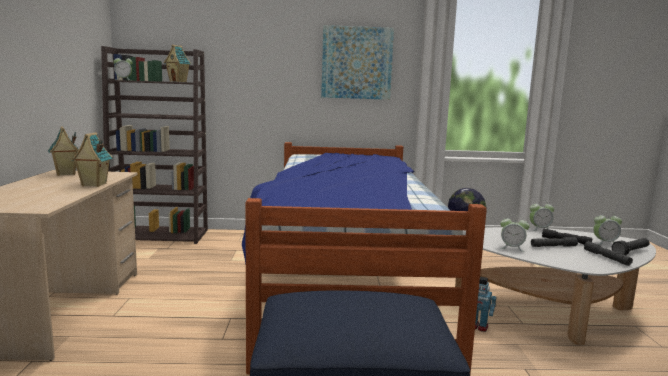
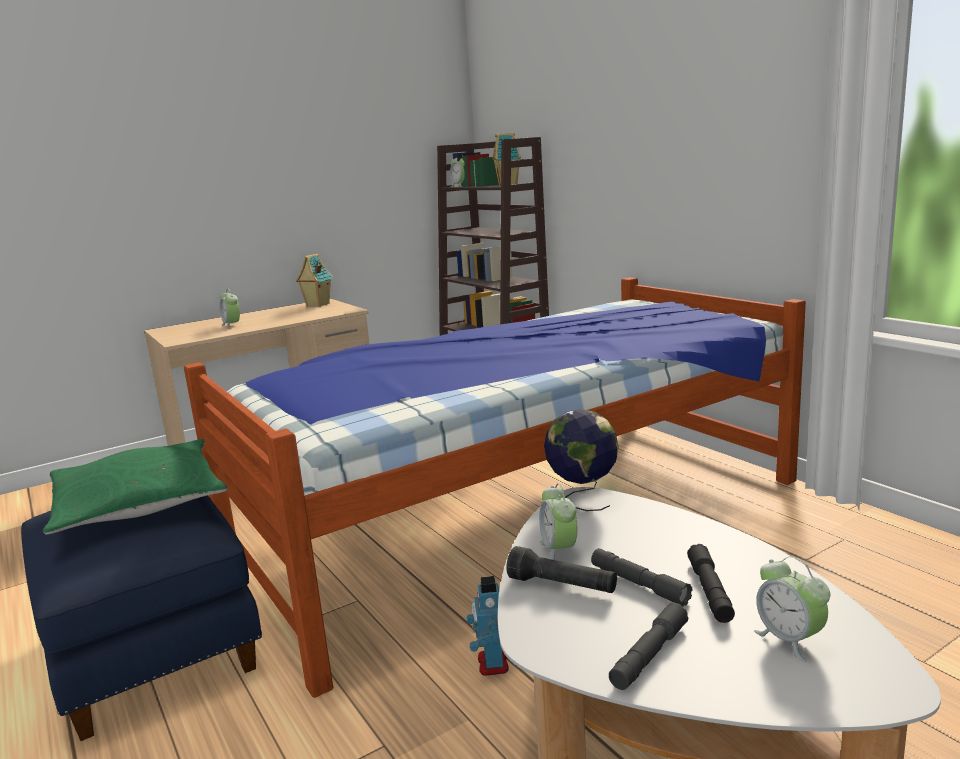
camera: 60 degrees right, 5 degrees up
toy house [71,132,113,187] -> none
picture [321,25,394,100] -> none
alarm clock [529,200,554,231] -> alarm clock moved to [220,289,240,329]
black flashlight [612,238,650,255] -> black flashlight moved to [506,546,617,593]
none -> green pillow [43,439,228,534]

